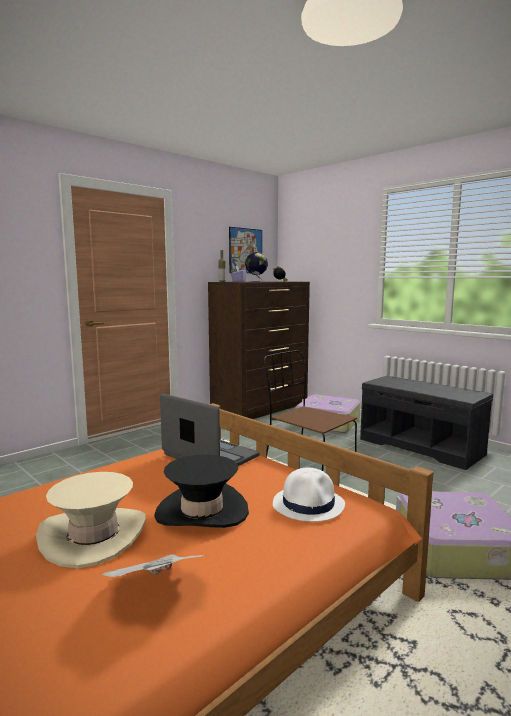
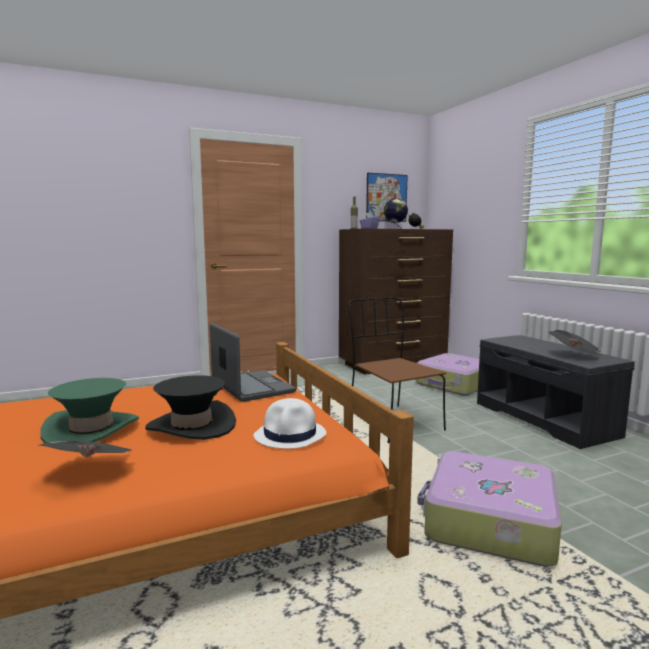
camera: 20 degrees right, 0 degrees up
beige hat [36,472,146,568] -> green hat [41,378,139,443]
none -> newspaper [548,330,601,355]

